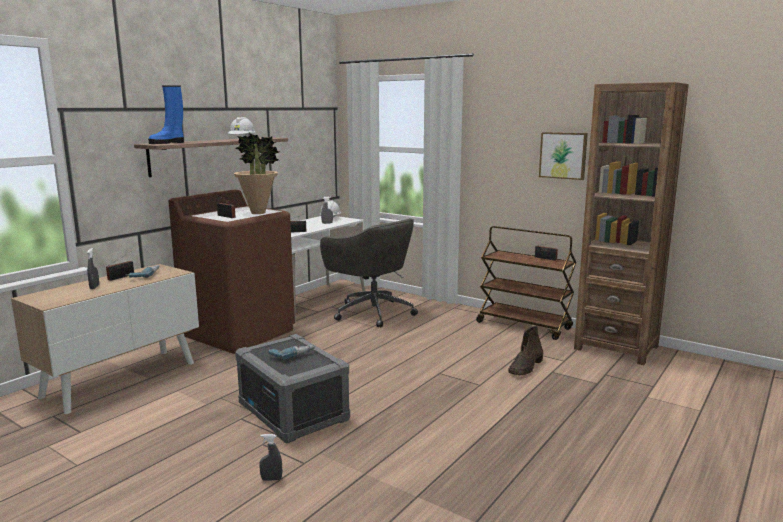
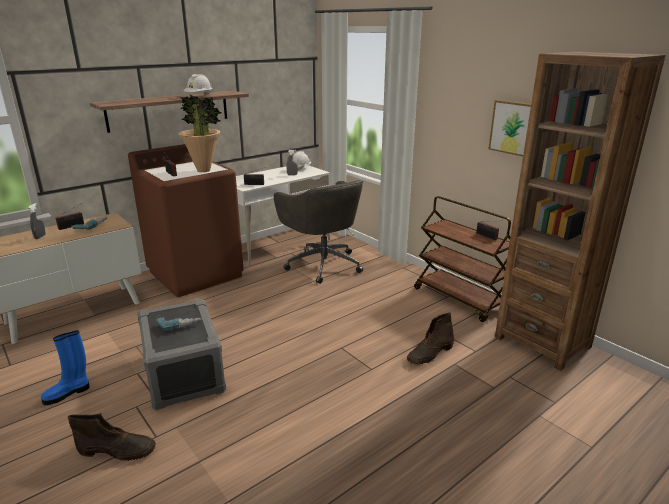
camera: 15 degrees right, 10 degrees up
blue boot [148,85,184,144] -> blue boot moved to [41,330,90,405]
grey spray bottle [259,434,282,481] -> brown boot [68,413,156,461]

